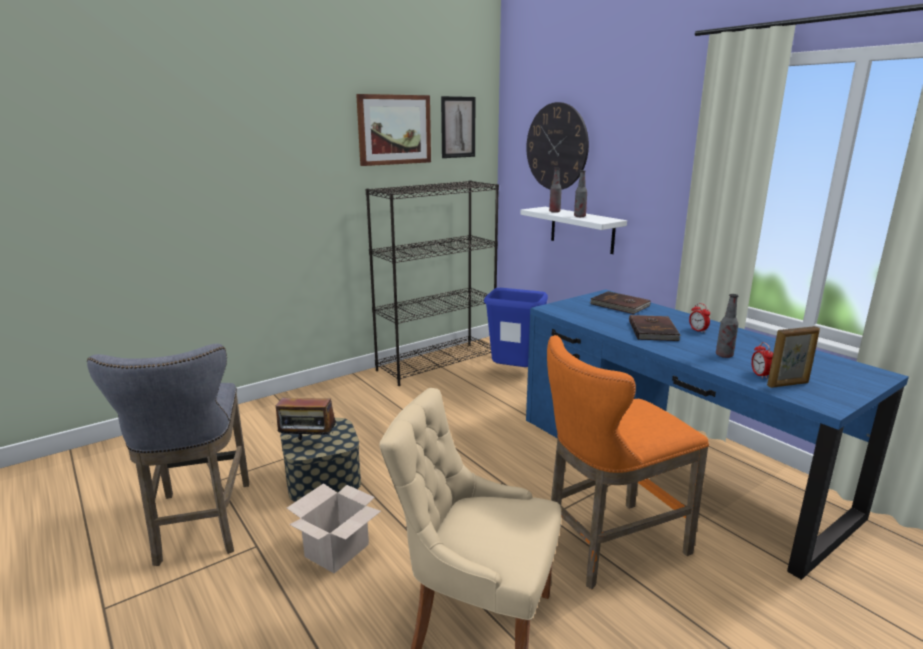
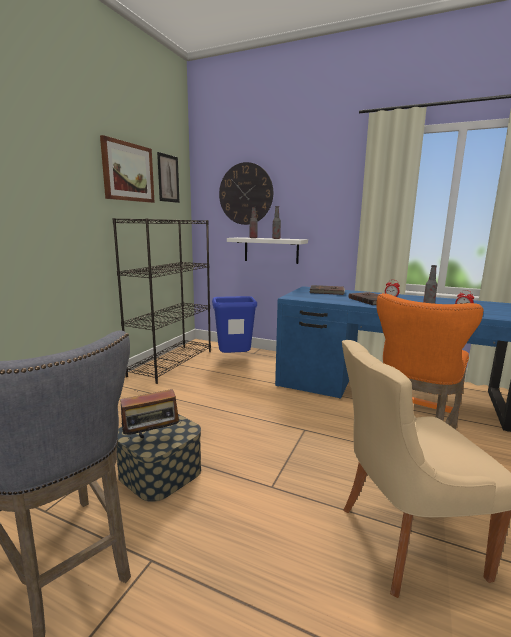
camera: 30 degrees left, 5 degrees down
cardboard box [287,483,381,573] -> none
picture frame [767,326,820,388] -> none

